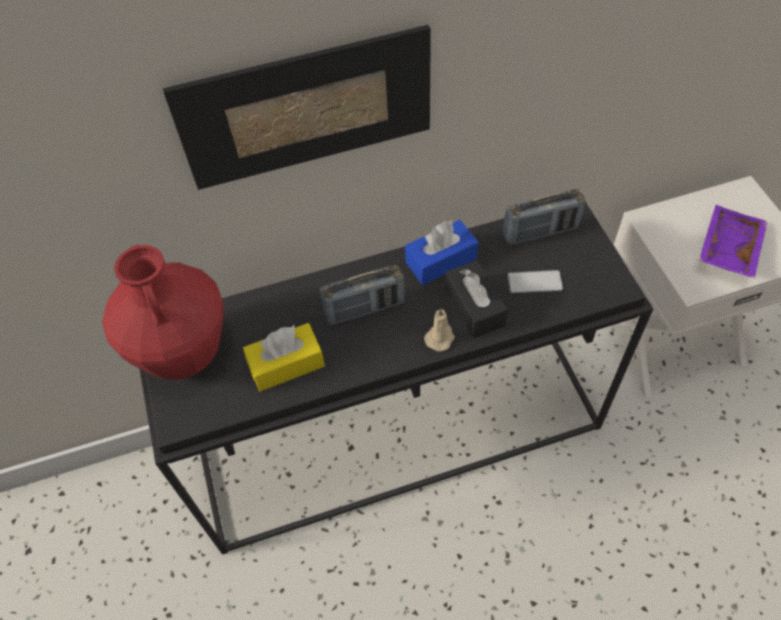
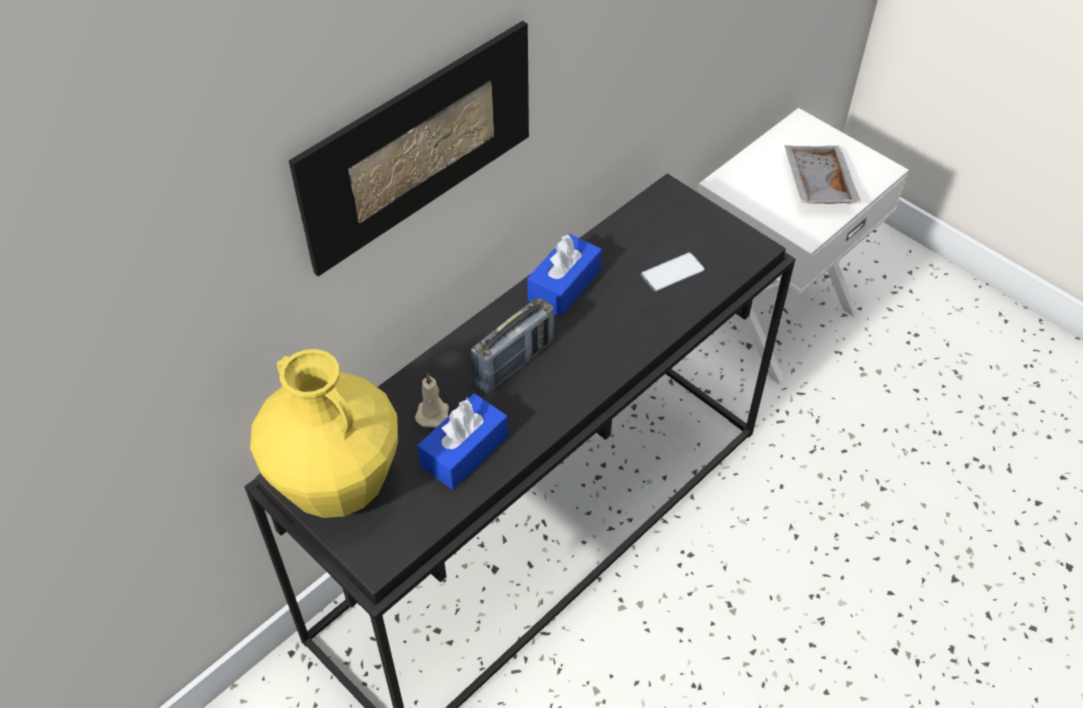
camera: 30 degrees left, 5 degrees down
red vase [102,244,224,380] -> yellow vase [250,349,398,518]
yellow tissue box [243,323,325,391] -> blue tissue box [417,393,508,490]
beige candle [424,308,455,352] -> beige candle moved to [415,374,449,428]
black tissue box [445,260,508,338] -> none
radio [503,189,586,245] -> none
purple tray [699,205,768,279] -> grey tray [784,145,861,204]

